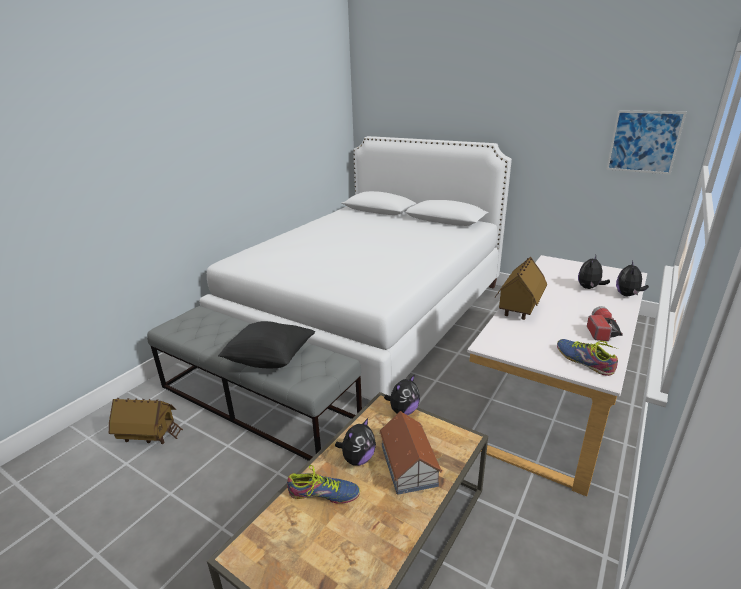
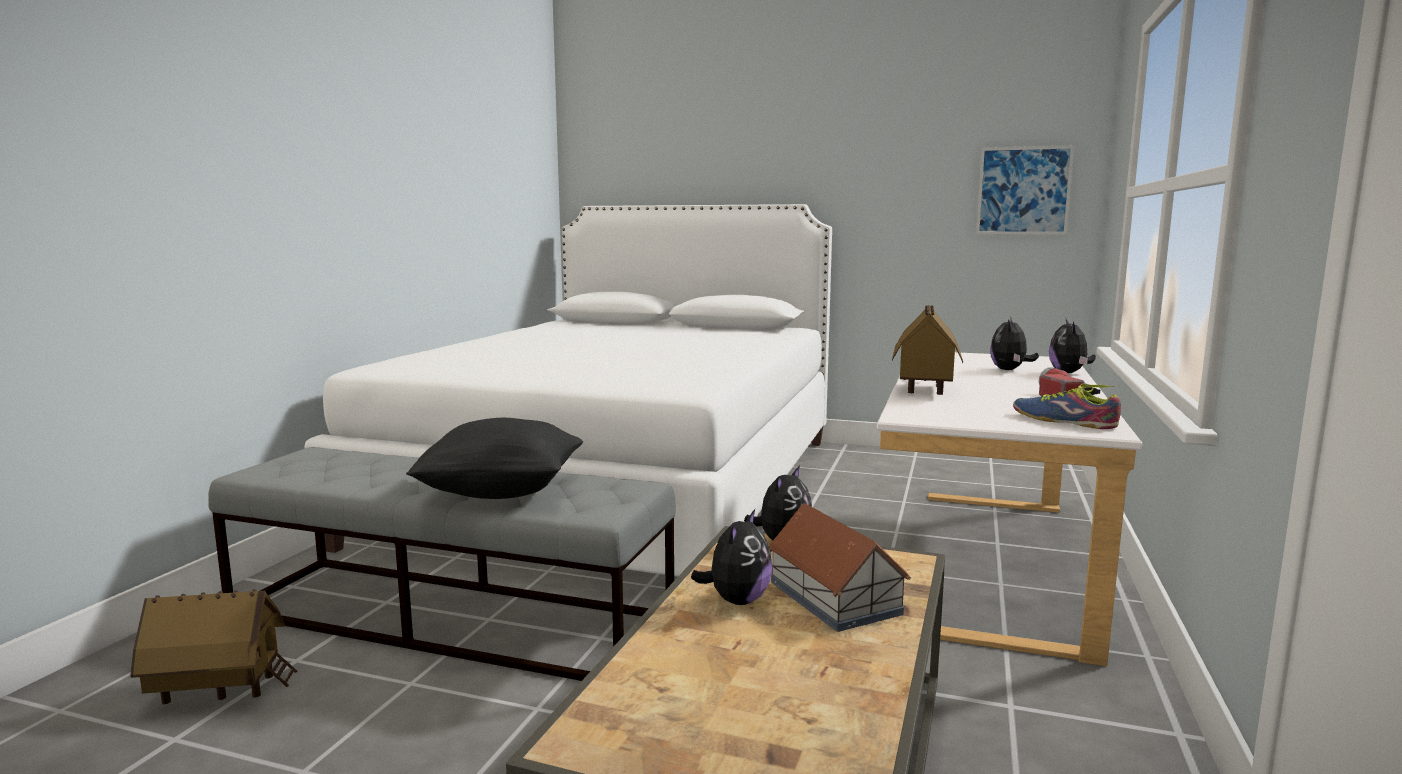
camera: 15 degrees left, 15 degrees down
shoe [287,465,360,504] -> none

